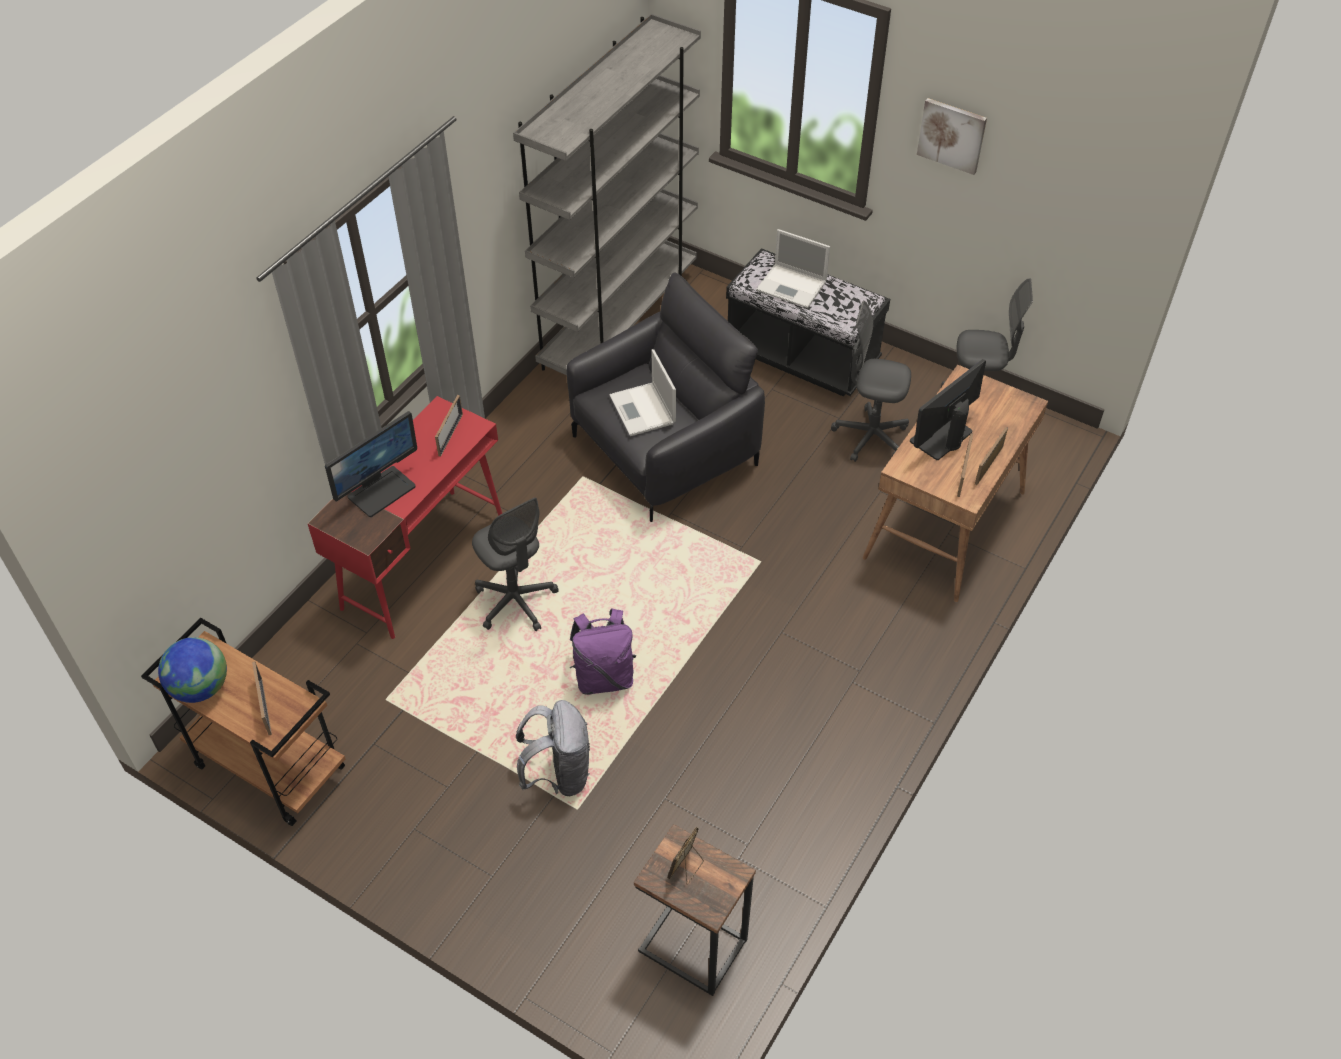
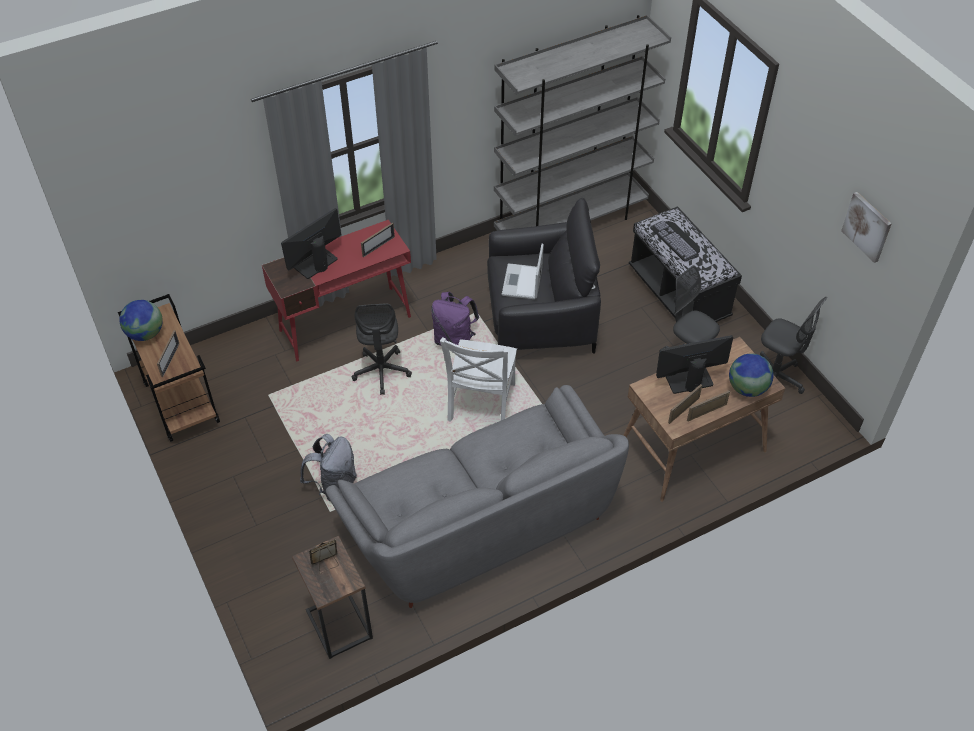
camera: 30 degrees right, 0 degrees up
monitor [325,411,417,517] -> monitor turned 150 degrees clockwise [281,208,341,279]
purple backpack [570,608,636,695] -> purple backpack moved to [431,292,479,345]
laptop [756,229,830,308] -> keyboard [650,221,700,262]
picture [917,98,987,175] -> picture moved to [841,192,891,263]
none -> grey sofa [326,385,629,608]
none -> white chair [440,337,517,422]
none -> globe [729,353,774,397]

